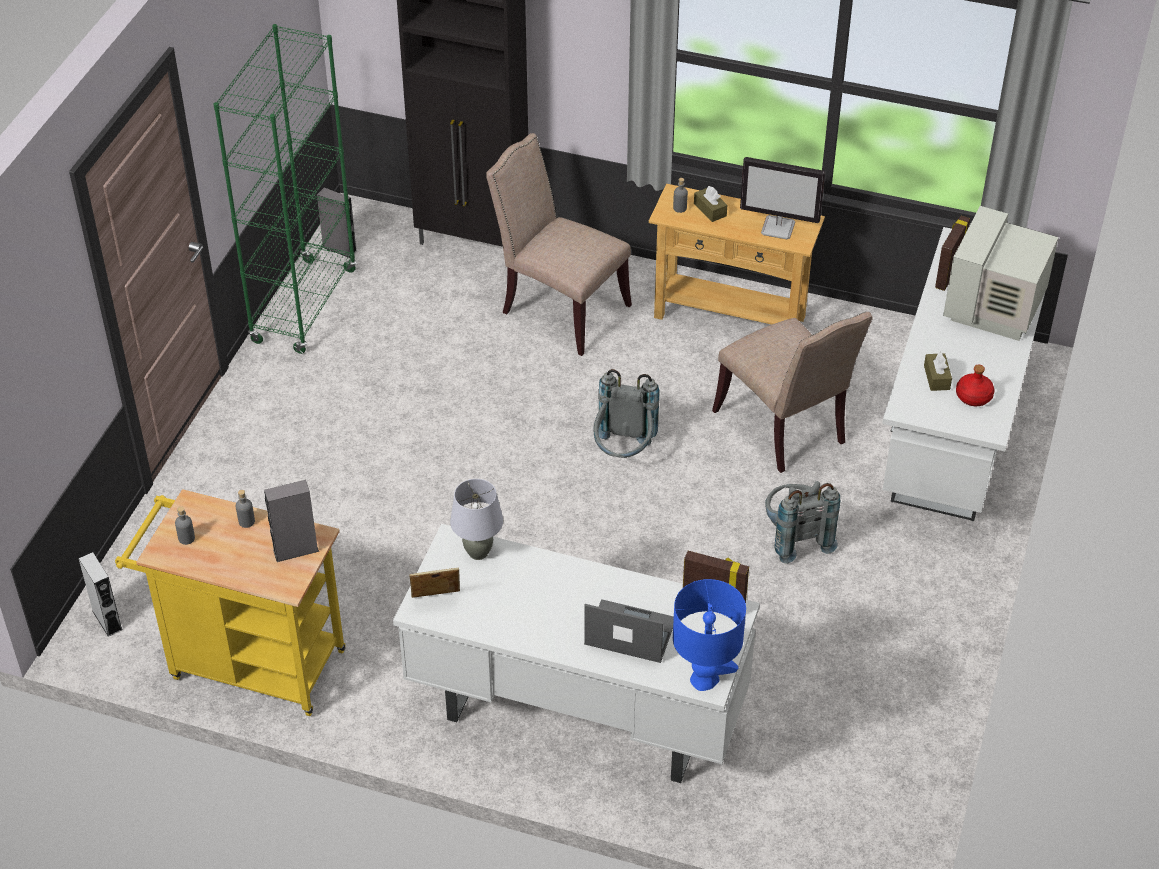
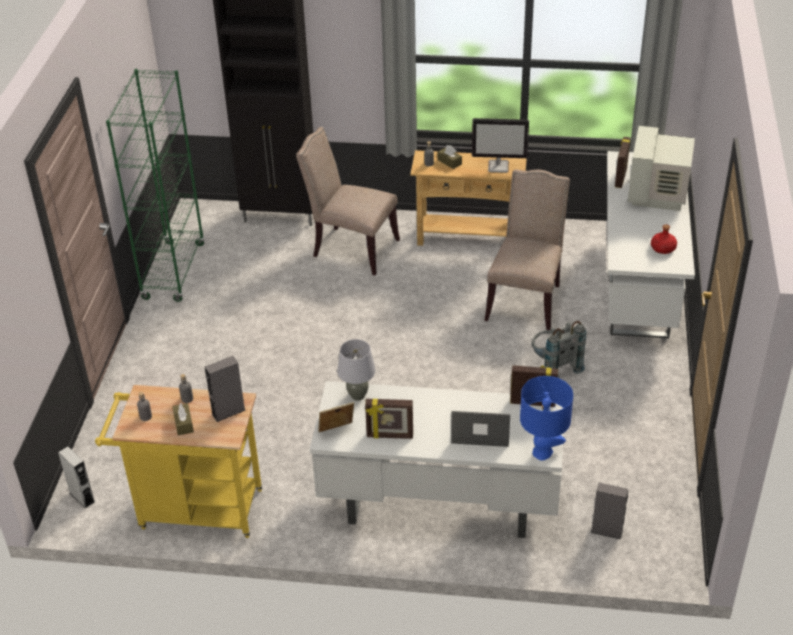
camera: 10 degrees left, 5 degrees down
grey speaker [317,188,357,258] -> grey speaker moved to [591,483,628,539]
grey backpack [594,369,660,458] -> none
beige chair [712,312,873,473] -> beige chair turned 120 degrees counterclockwise [484,169,570,330]
brown tissue box [924,352,952,391] -> brown tissue box moved to [172,403,194,435]
none -> picture frame [365,399,413,439]

